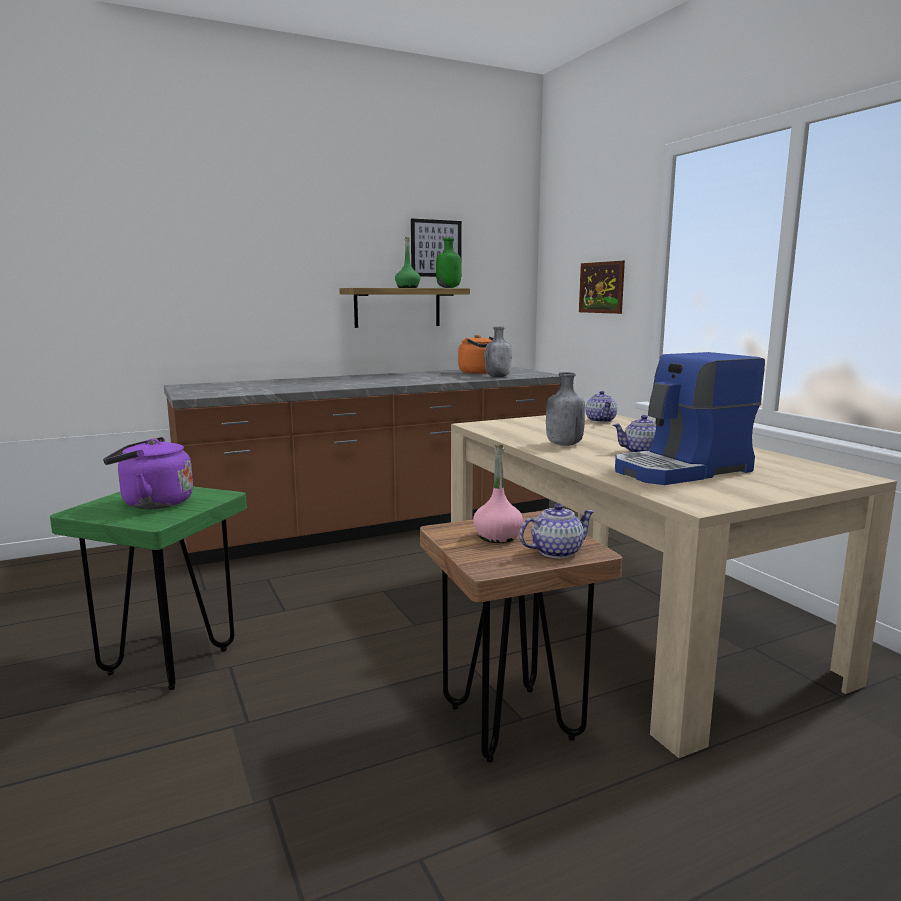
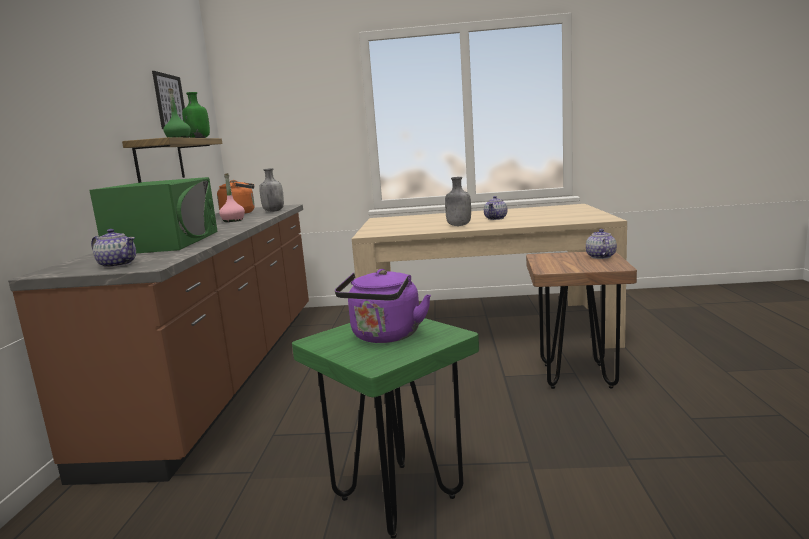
camera: 60 degrees left, 0 degrees up
pink bottle [473,445,523,543] -> pink bottle moved to [219,173,245,222]
picture [579,261,625,314] -> none
teapot [586,391,617,423] -> teapot moved to [91,229,136,268]
coffee machine [615,352,765,485] -> none
none -> green microwave [89,177,217,253]

